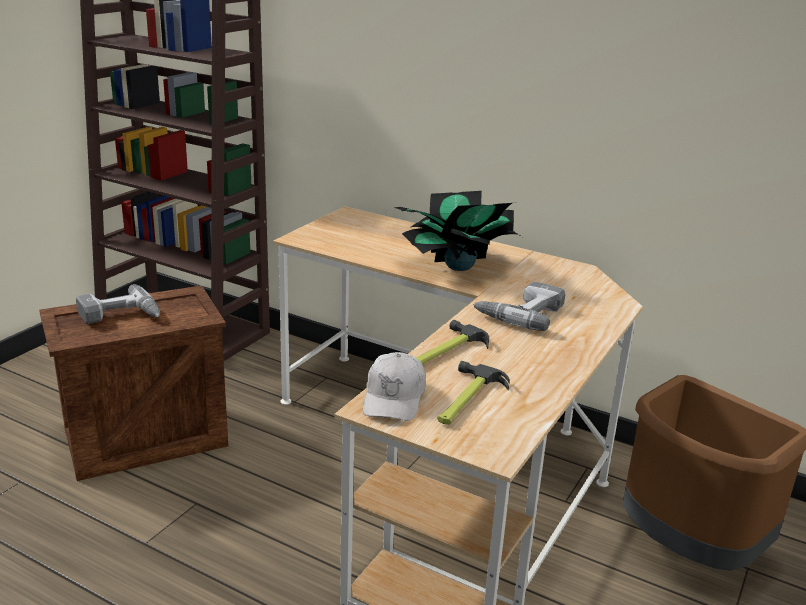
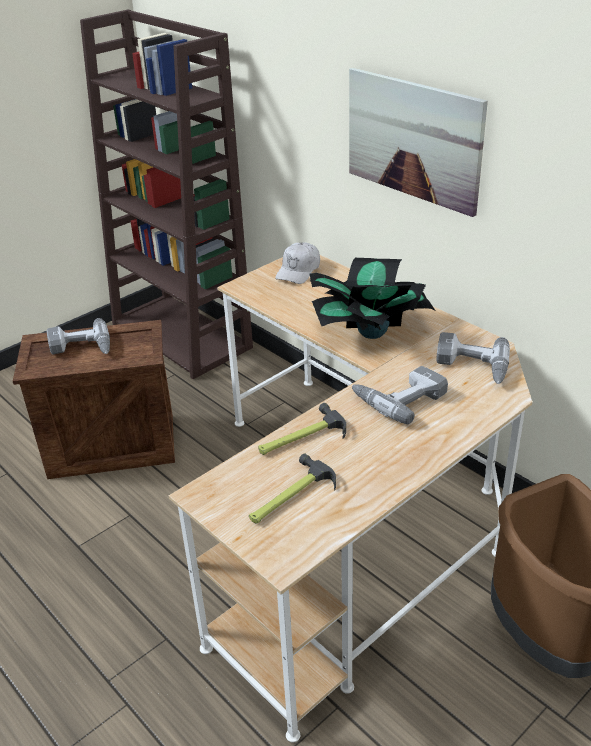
camera: 20 degrees right, 10 degrees up
white cap [363,352,426,421] -> white cap moved to [275,243,320,284]
none -> picture [349,68,488,217]
none -> power drill [436,332,510,384]

